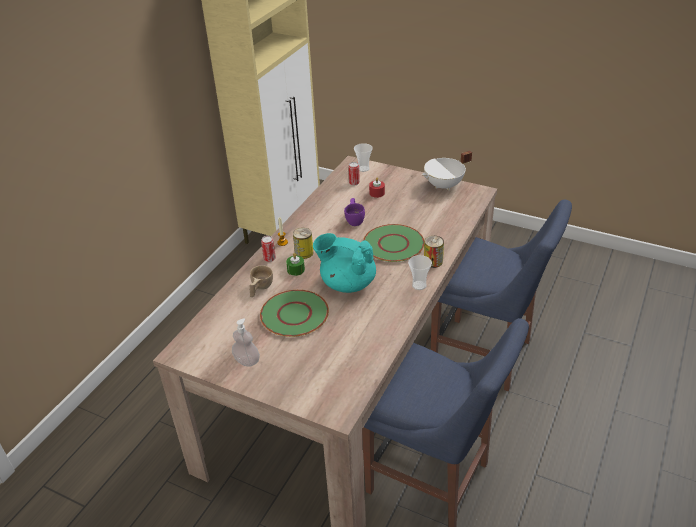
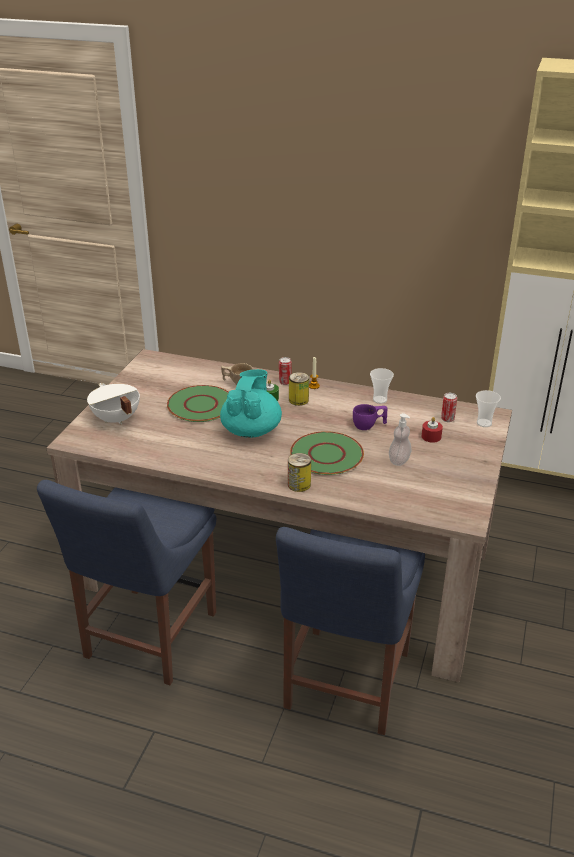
camera: 80 degrees right, 5 degrees down
soap dispenser [232,318,260,367] -> soap dispenser moved to [389,413,411,466]
cup [408,255,432,290] -> cup moved to [370,368,394,404]
white cooking pot [422,151,472,191] -> white cooking pot moved to [87,383,140,425]

